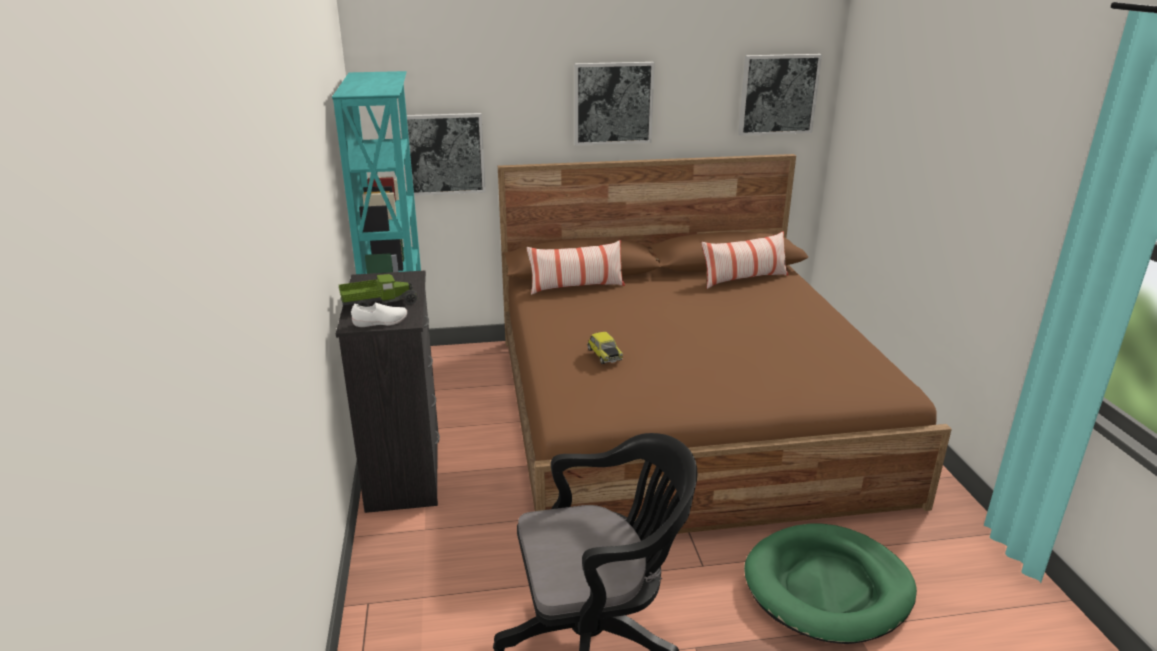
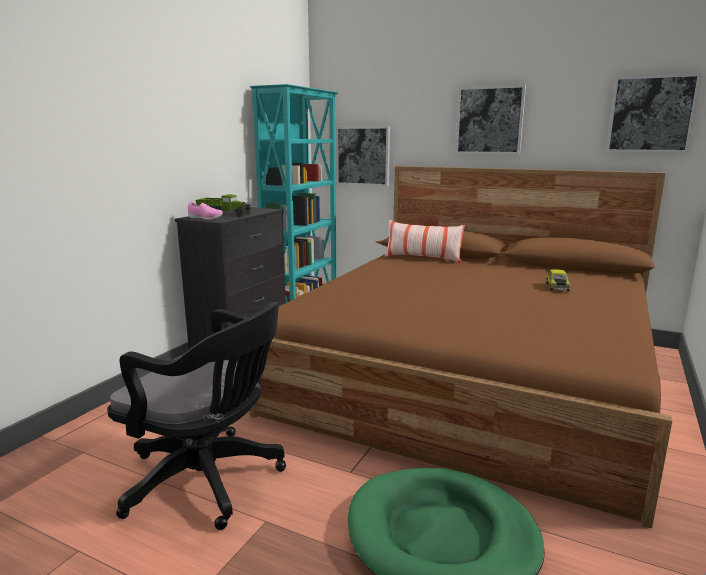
camera: 35 degrees right, 10 degrees down
white shoe [351,302,407,327] -> pink shoe [188,202,223,220]
toy car [587,332,623,364] -> toy car moved to [546,269,570,291]
pillow [702,231,788,289] -> none

